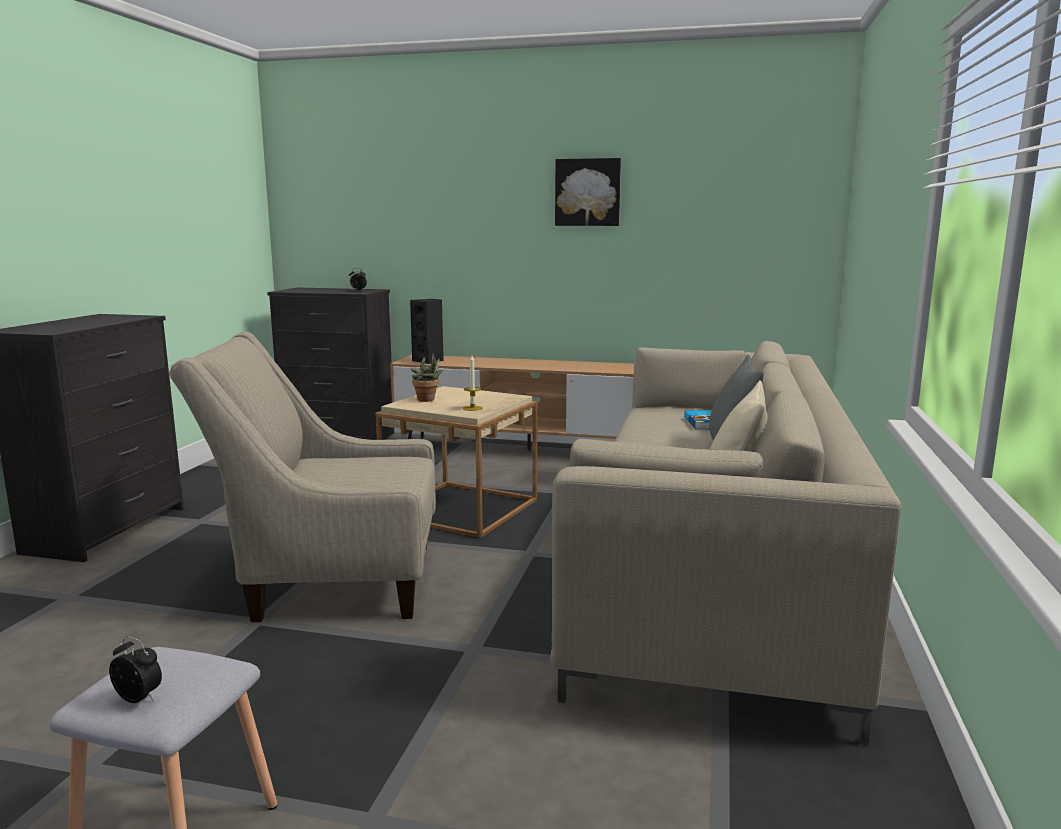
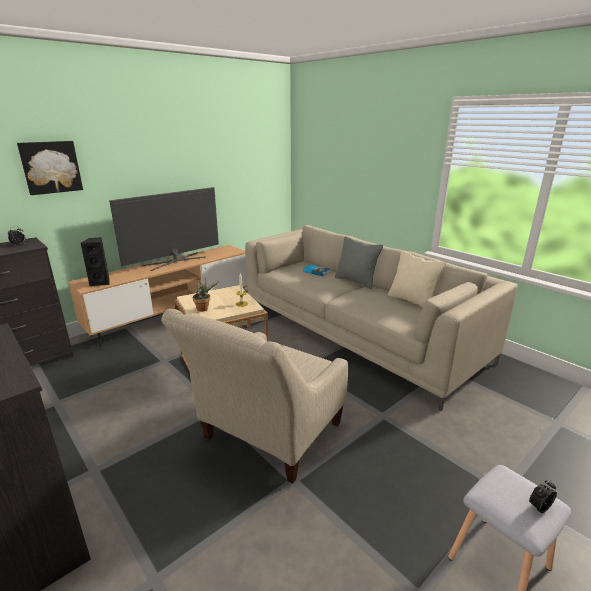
camera: 55 degrees left, 10 degrees up
picture [555,158,621,226] -> picture moved to [17,141,83,195]
none -> television [109,187,219,271]

